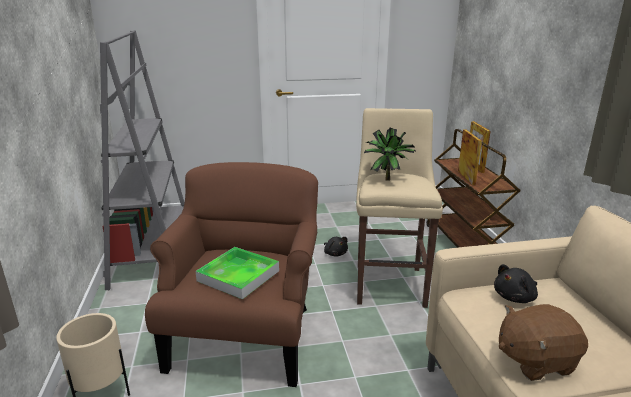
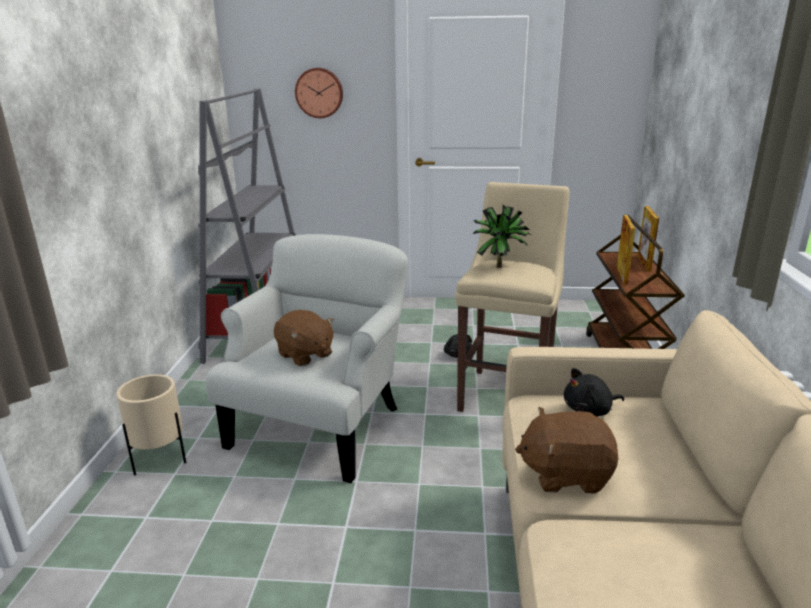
camera: 15 degrees right, 0 degrees up
brown armchair [145,162,318,387] -> white armchair [205,234,408,483]
tray [196,247,279,299] -> brown plush toy [274,310,334,366]
none -> wall clock [295,68,343,118]

